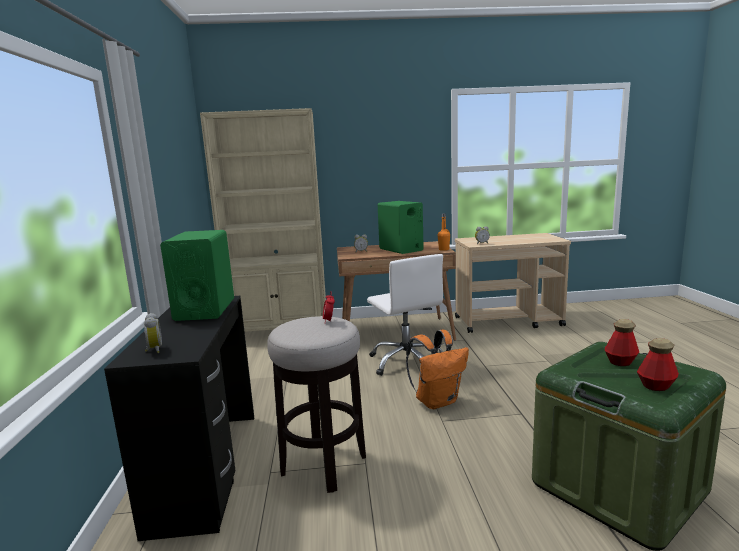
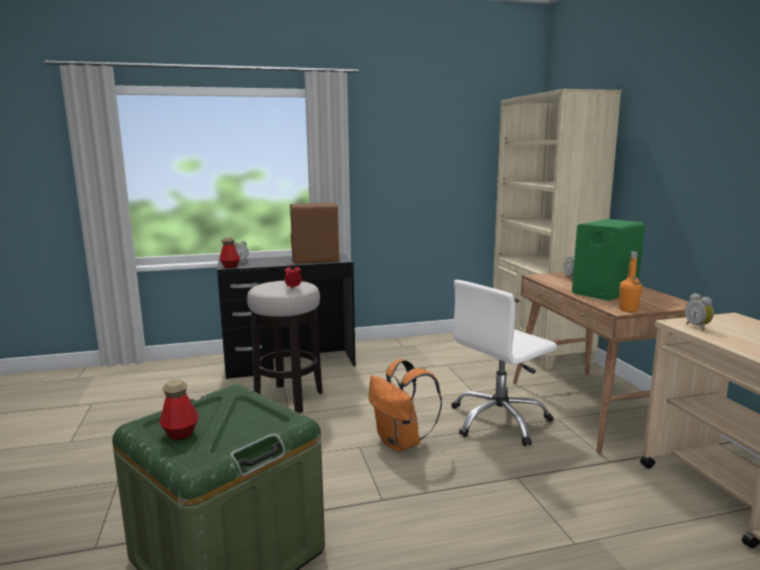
camera: 80 degrees right, 0 degrees up
green speaker [160,230,234,321] -> brown speaker [290,203,339,264]
bottle [605,319,639,366] -> bottle moved to [219,237,240,268]

